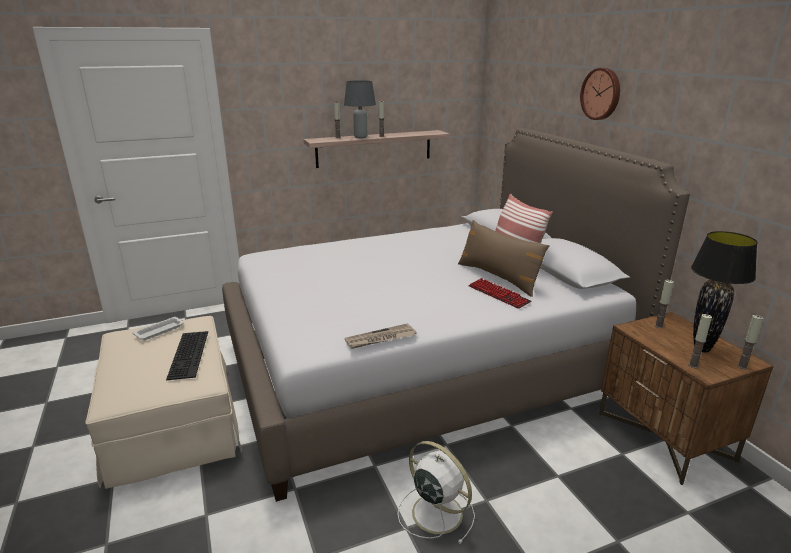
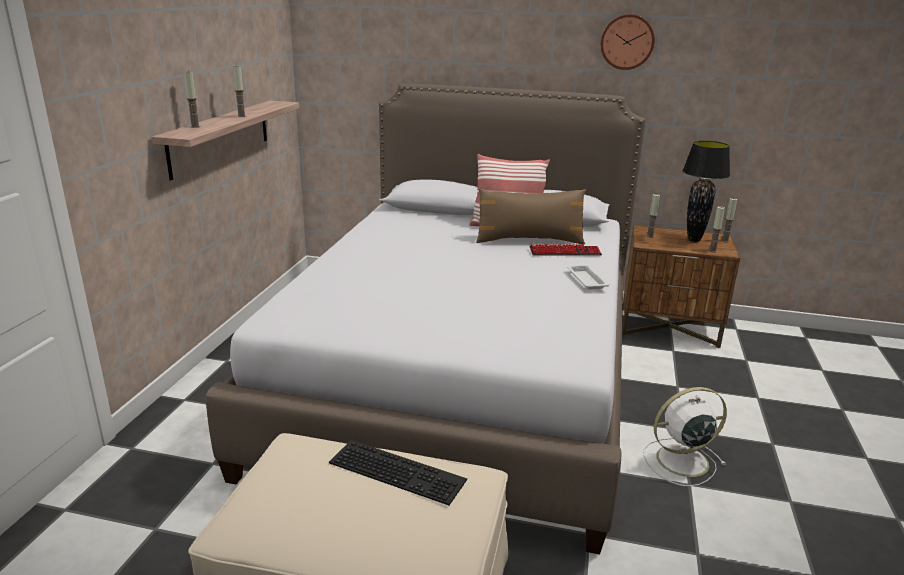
camera: 55 degrees left, 0 degrees up
white tray [132,317,184,340] -> white tray moved to [567,265,609,290]
grey table lamp [344,80,376,138] -> none
newspaper [345,323,417,349] -> none
wall clock [580,68,620,120] -> wall clock moved to [601,14,655,70]

